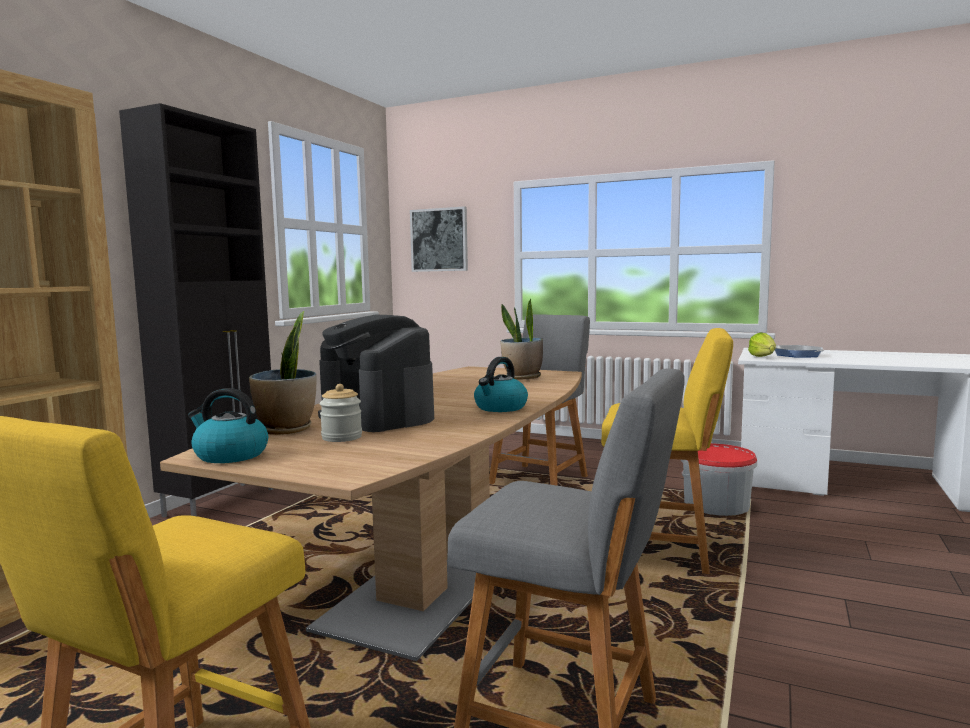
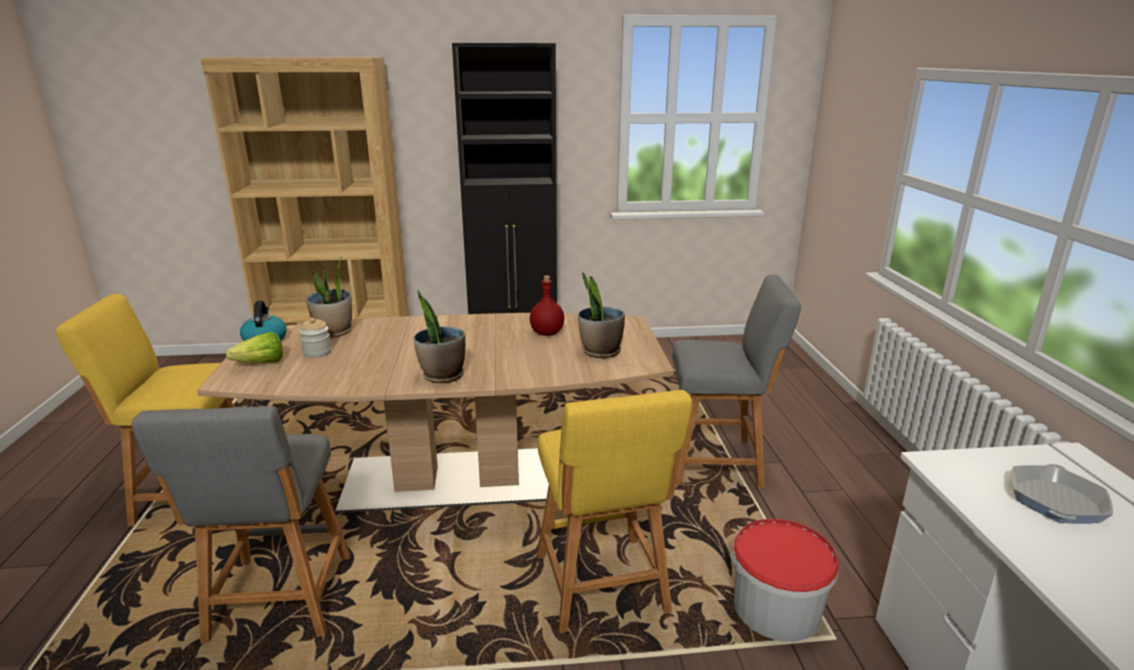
camera: 60 degrees right, 15 degrees up
coffee machine [318,315,434,432] -> none
picture [410,206,468,272] -> none
kettle [474,357,528,412] -> potted plant [413,290,465,384]
lettuce [748,332,776,357] -> lettuce moved to [226,332,283,363]
none -> red bottle [530,275,564,336]

